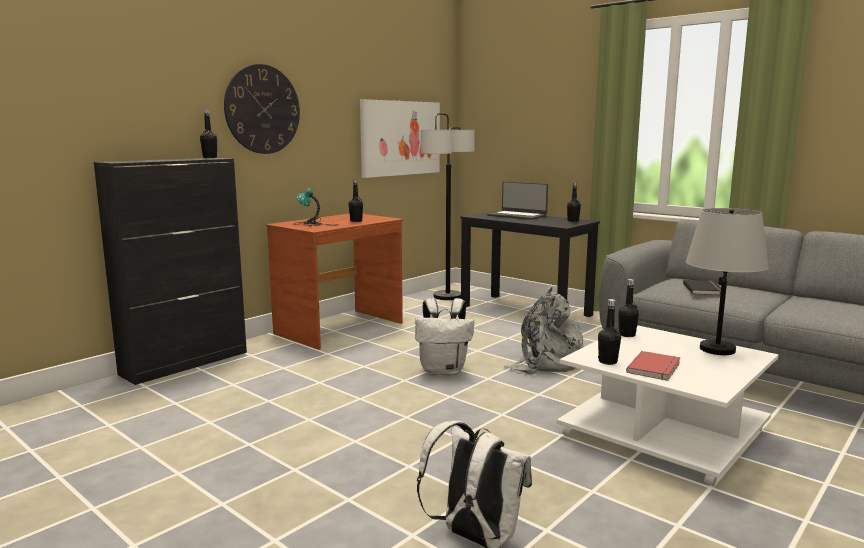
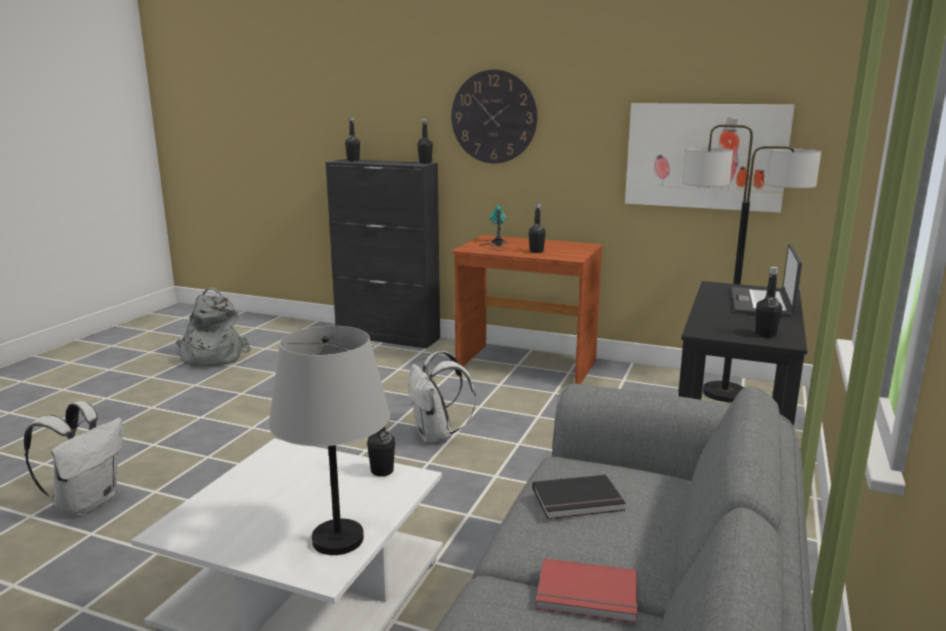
camera: 70 degrees right, 5 degrees up
grey backpack [504,285,583,374] -> grey backpack moved to [176,287,251,367]
black bottle [598,299,621,365] -> black bottle moved to [345,117,360,161]
red book [626,351,681,381] -> red book moved to [536,558,638,623]

